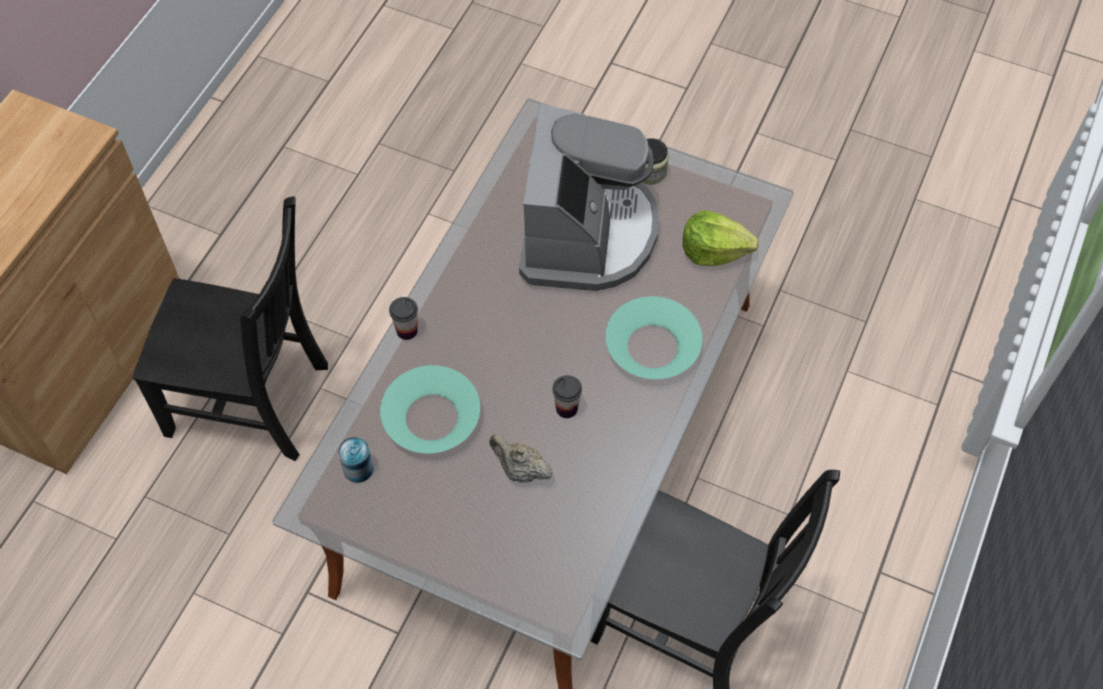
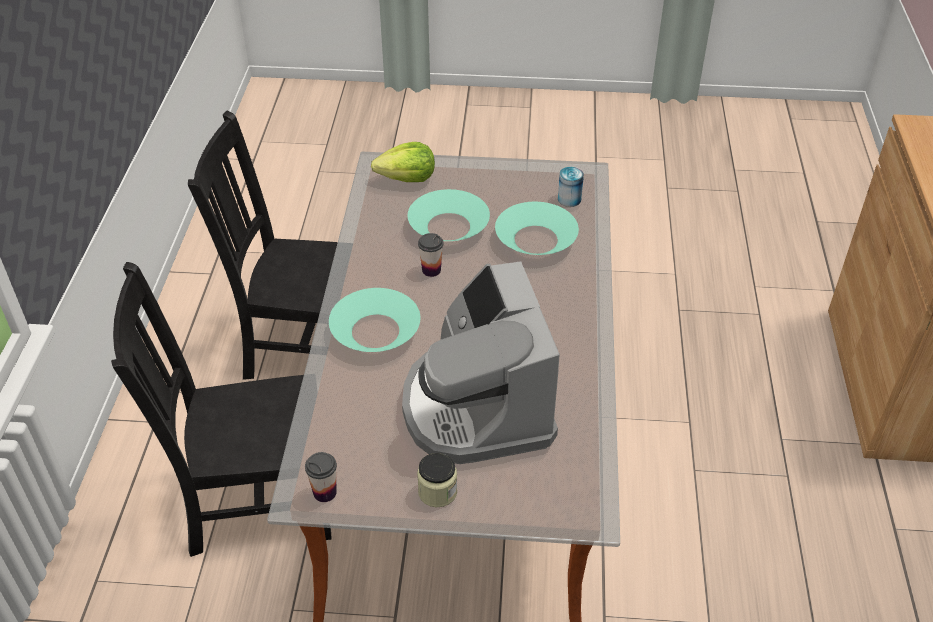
camera: 160 degrees right, 15 degrees down
black chair [133,196,328,461] -> black chair moved to [111,262,332,557]
cup [389,297,418,340] -> cup moved to [305,452,337,502]
beige teapot [489,434,553,483] -> turquoise bowl [408,189,490,241]
lettuce [683,210,759,266] -> lettuce moved to [371,142,435,182]

